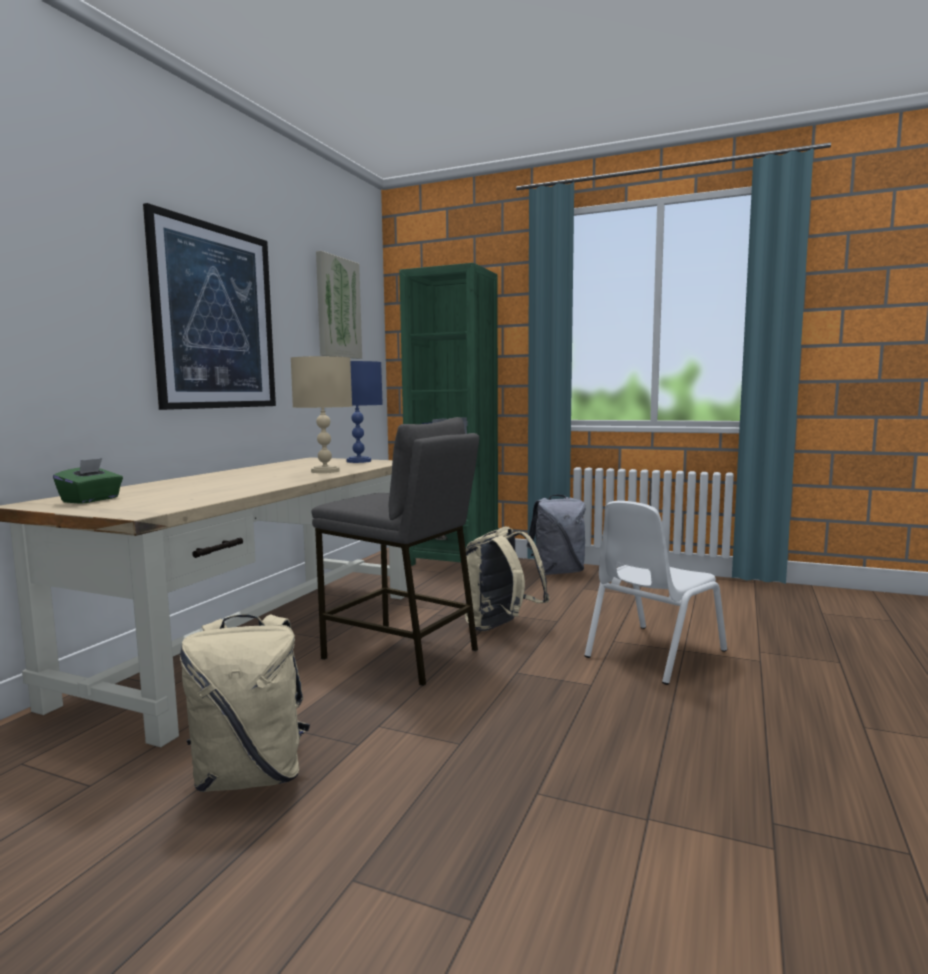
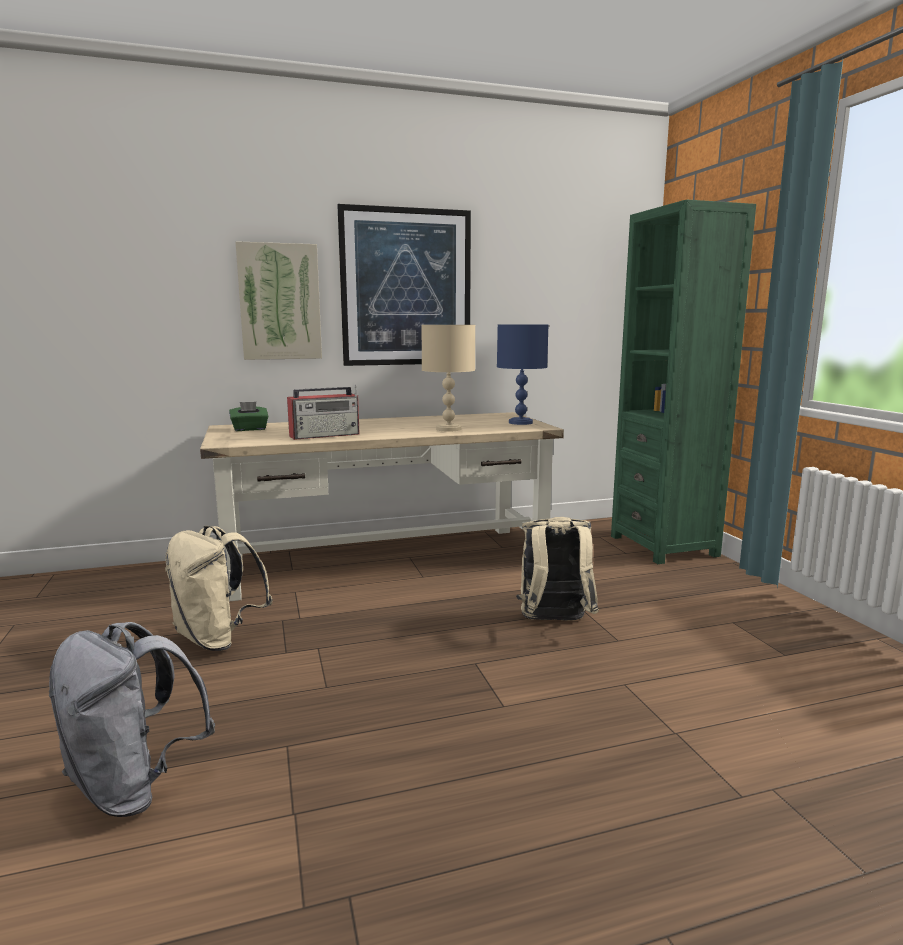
camera: 50 degrees right, 5 degrees up
grey stool [311,417,479,686] -> none
picture [316,251,362,359] -> picture moved to [235,241,322,360]
grey backpack [527,494,585,575] -> grey backpack moved to [49,622,215,817]
white chair [584,501,727,685] -> none
none -> radio [287,385,360,440]

